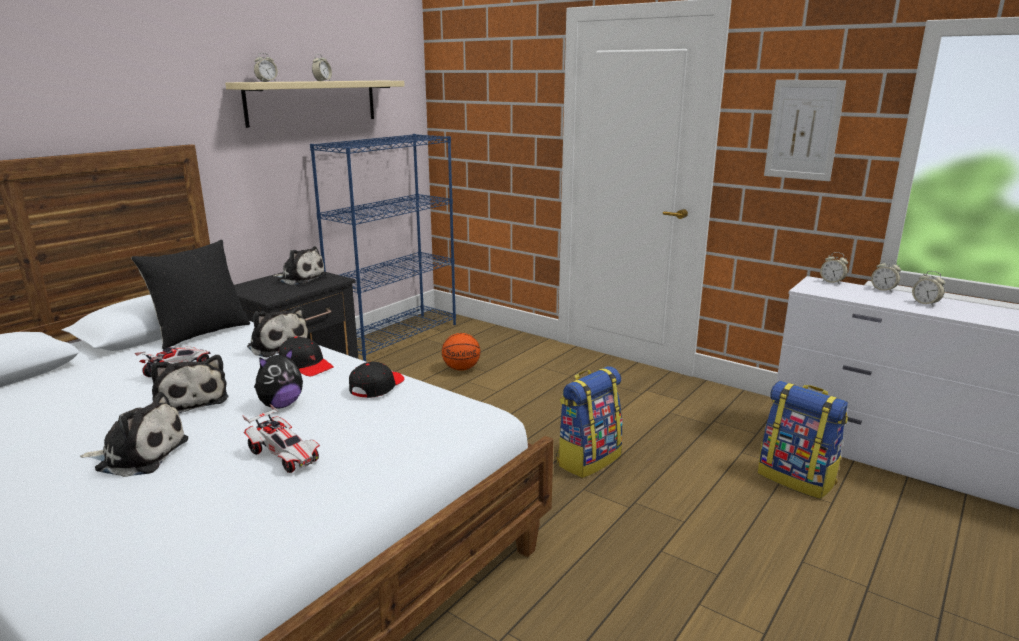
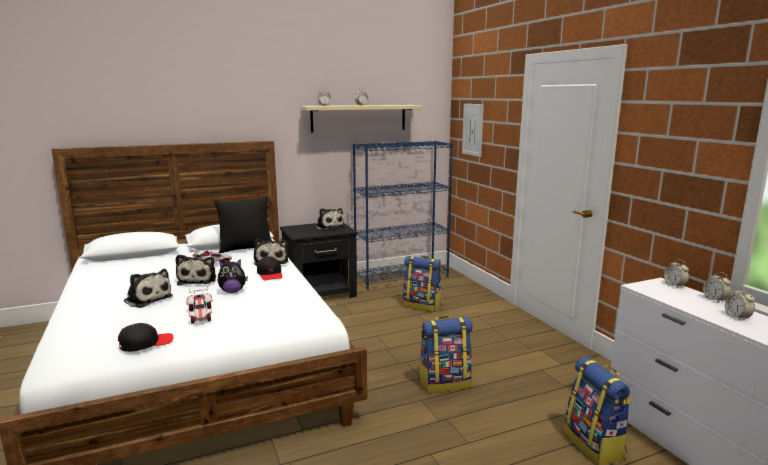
camera: 30 degrees right, 5 degrees down
black cap [349,362,404,398] -> black cap moved to [118,323,174,352]
basketball [442,333,480,371] -> backpack [403,256,442,312]
picture [764,80,846,181] -> picture moved to [462,104,484,157]

